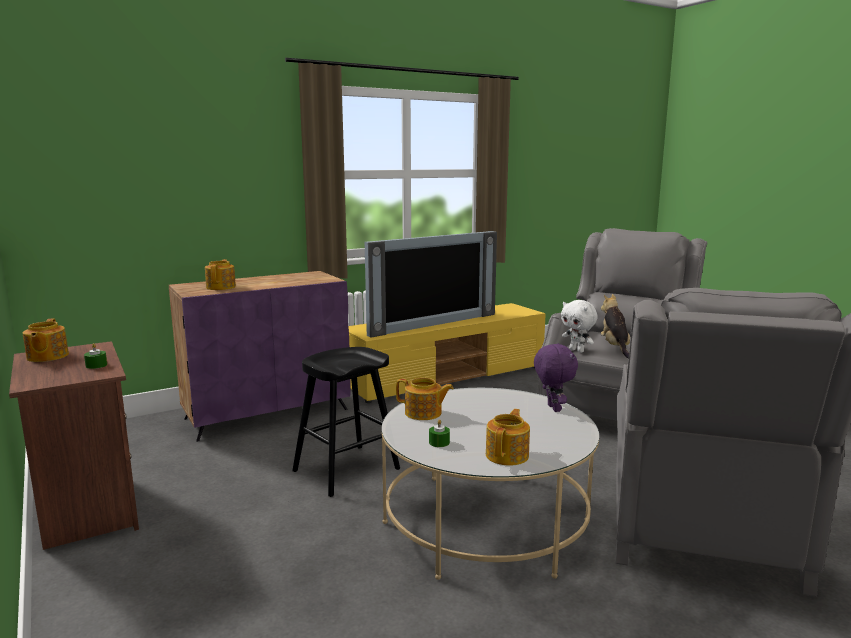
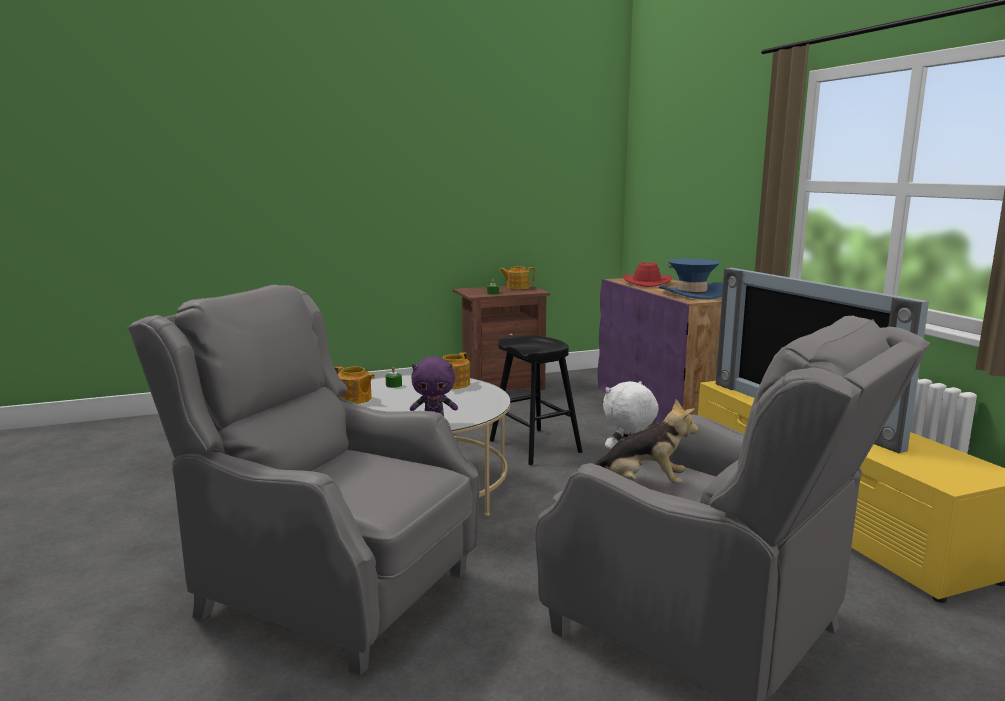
camera: 100 degrees right, 0 degrees up
teapot [205,259,236,290] -> red hat [622,262,672,287]
none -> blue hat [659,259,723,299]

